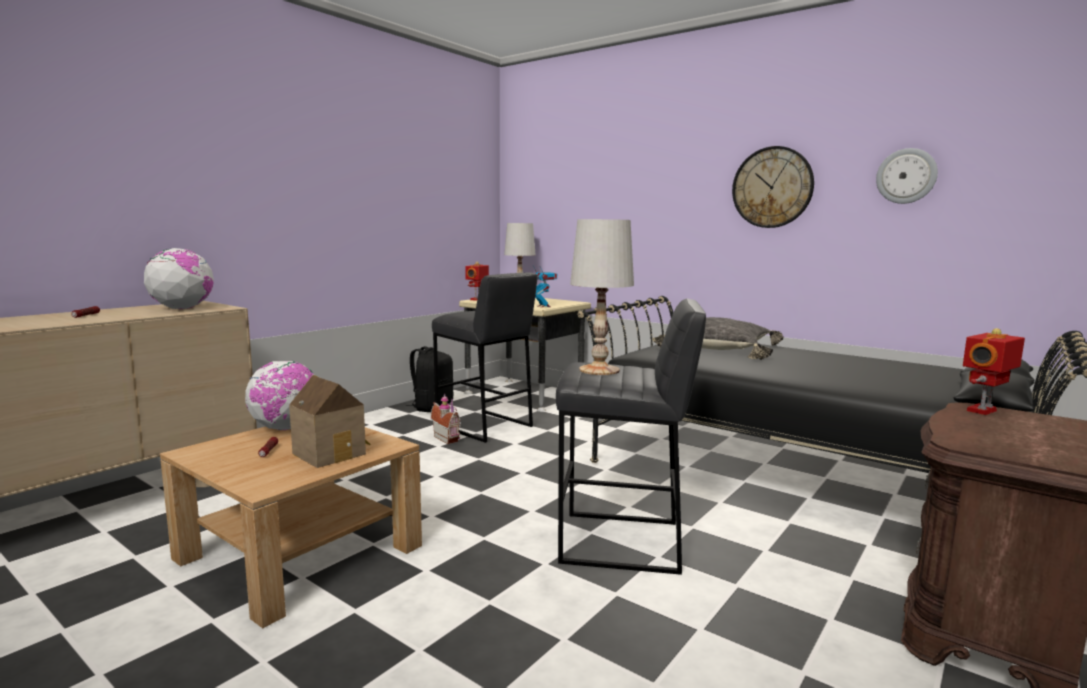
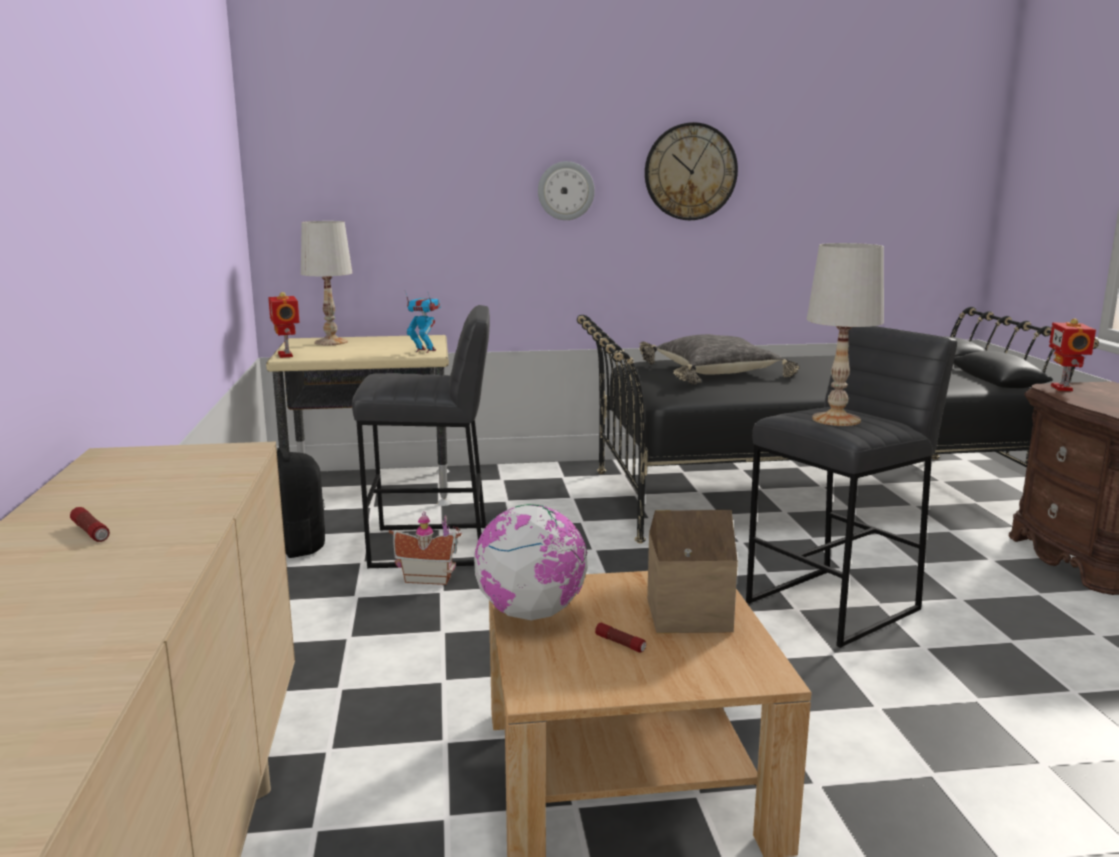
camera: 45 degrees left, 5 degrees up
globe [143,248,214,309] -> none
wall clock [876,148,938,204] -> wall clock moved to [538,161,595,220]

